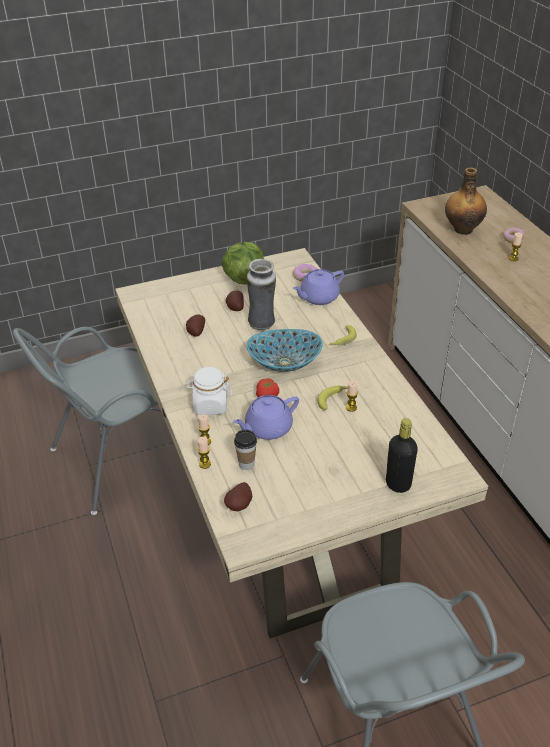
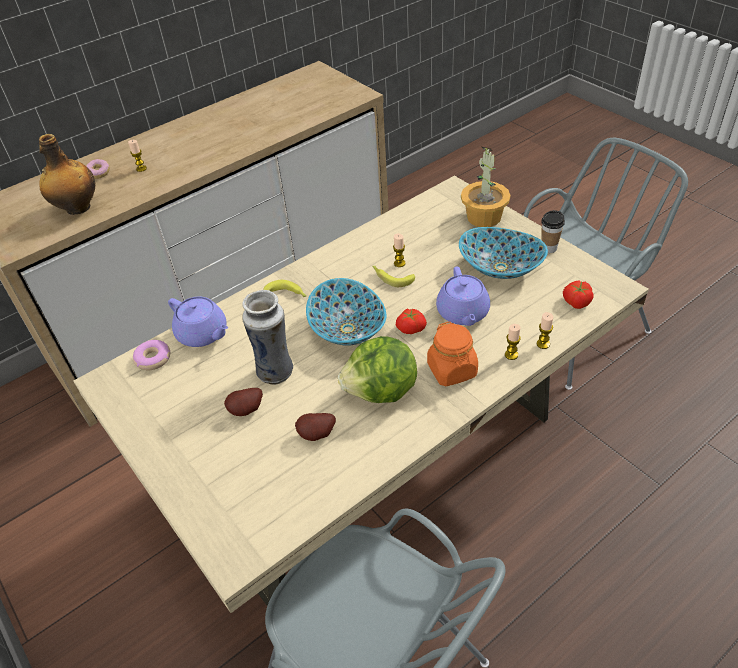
camera: 105 degrees left, 5 degrees up
white jar [186,367,232,415] -> orange jar [427,321,478,386]
lettuce [222,242,264,285] -> lettuce moved to [338,336,417,403]
potato [224,482,252,511] -> tomato [563,280,594,309]
purple teapot [233,395,299,440] -> purple teapot turned 45 degrees clockwise [436,267,490,326]
cup [234,430,257,470] -> cup moved to [541,210,565,253]
black bottle [386,418,418,493] -> potted plant [461,146,510,227]
none -> bowl [459,227,548,279]

